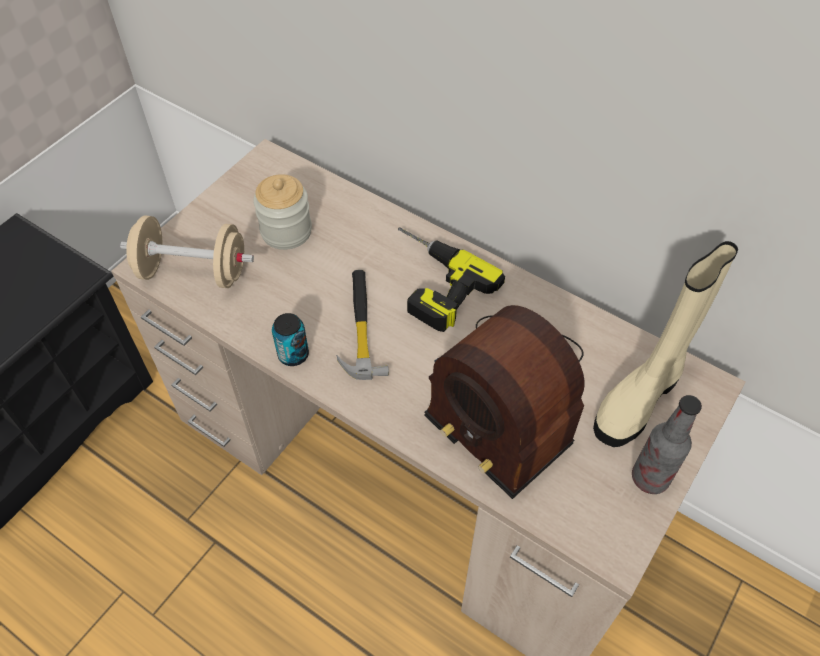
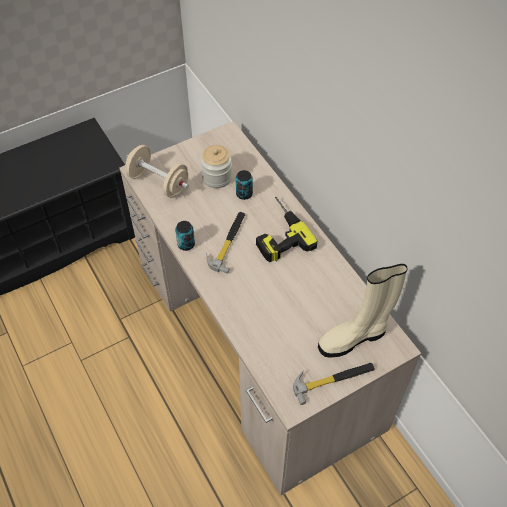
camera: 25 degrees right, 0 degrees up
radio [424,305,585,499] -> none
bottle [632,395,702,494] -> hammer [293,363,375,405]
none -> can [236,170,253,200]

